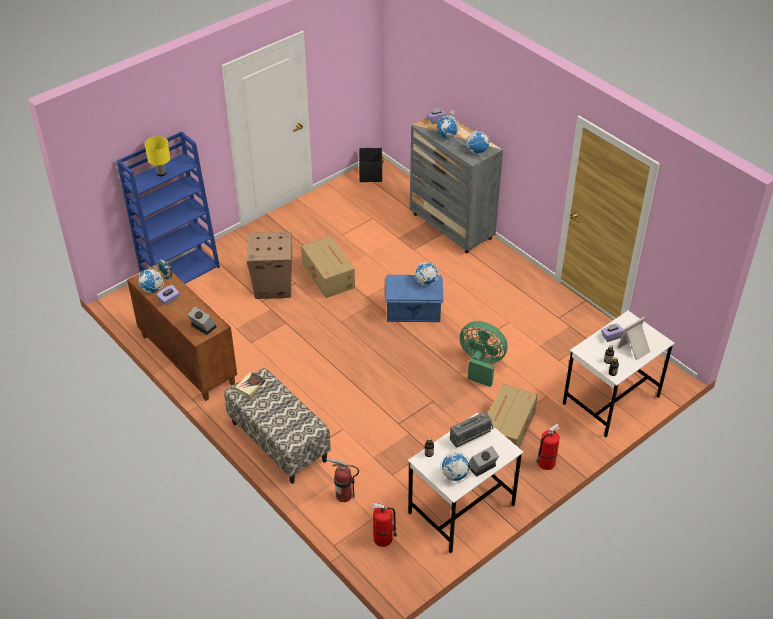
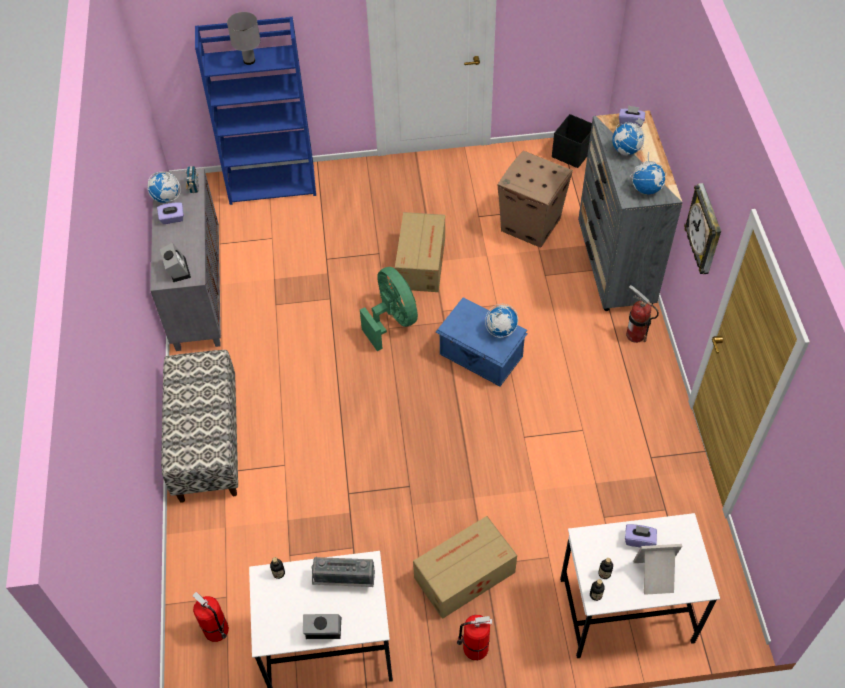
camera: 35 degrees right, 10 degrees up
brown cabinet [127,263,237,401] -> grey cabinet [150,168,221,351]
yellow table lamp [145,136,171,176] -> grey table lamp [227,12,261,65]
book [235,372,266,398] -> none
cardboard box [247,232,292,299] -> cardboard box moved to [498,150,573,248]
fire extinguisher [326,458,359,502] -> fire extinguisher moved to [626,285,659,343]
globe [440,451,471,483] -> none
green fan [460,321,508,387] -> green fan moved to [360,267,418,351]
none -> wall clock [684,183,721,274]

